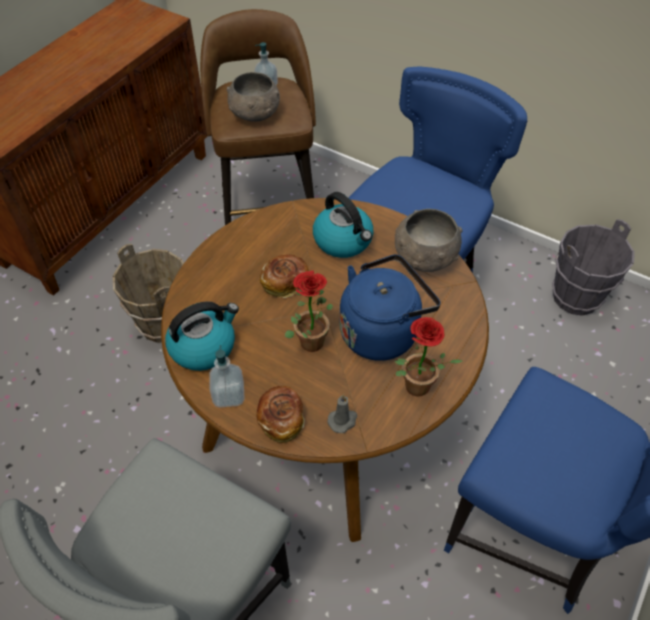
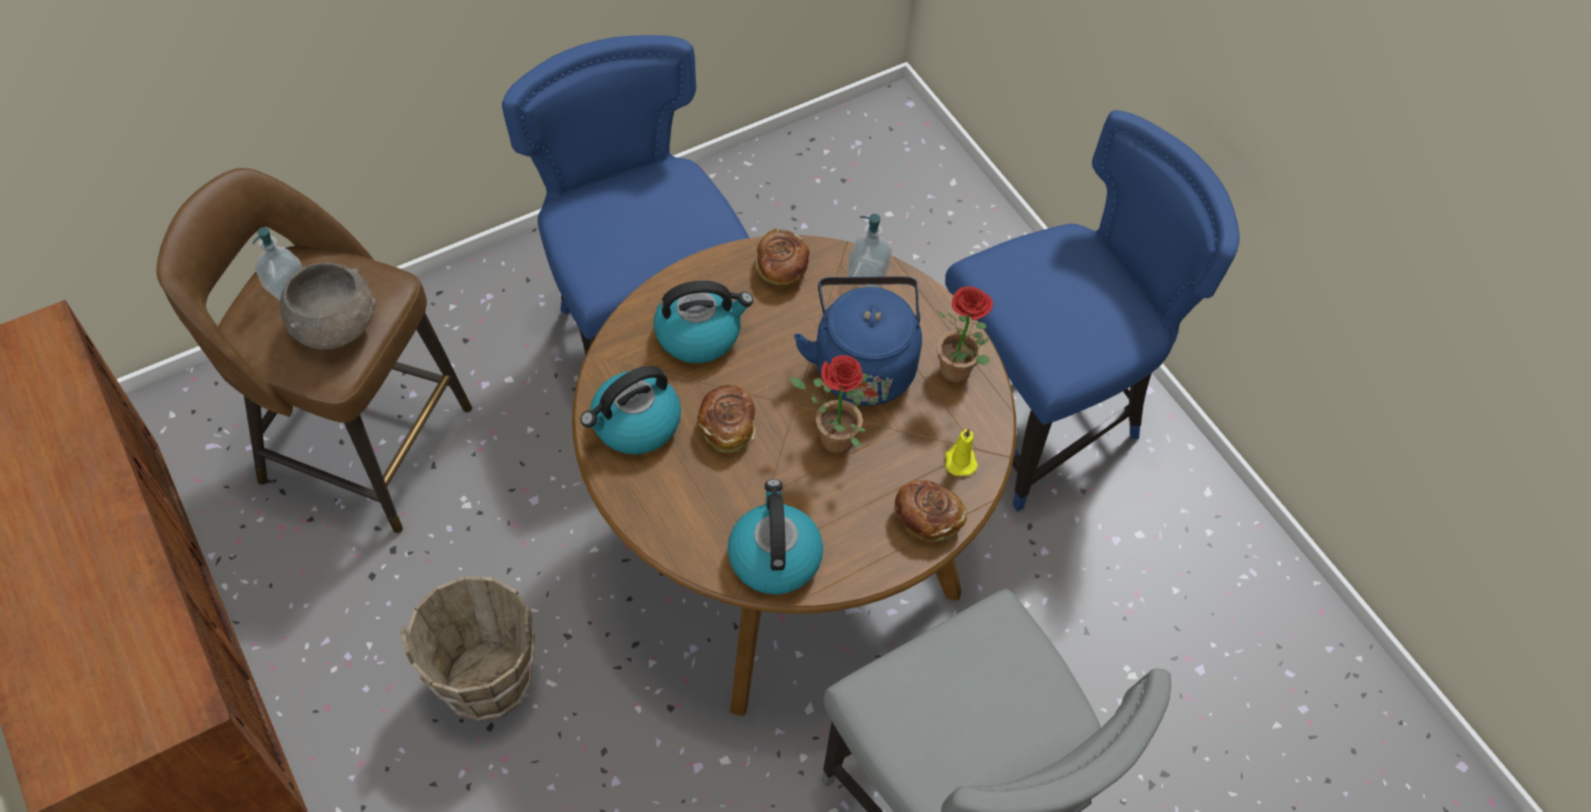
camera: 65 degrees left, 5 degrees up
soap dispenser [209,345,245,408] -> soap dispenser moved to [847,214,892,287]
grey candle [328,395,357,433] -> yellow candle [945,428,978,476]
grey bowl [395,209,463,272] -> bread [756,228,809,285]
grey bucket [552,219,635,316] -> none
none -> kettle [580,366,681,454]

